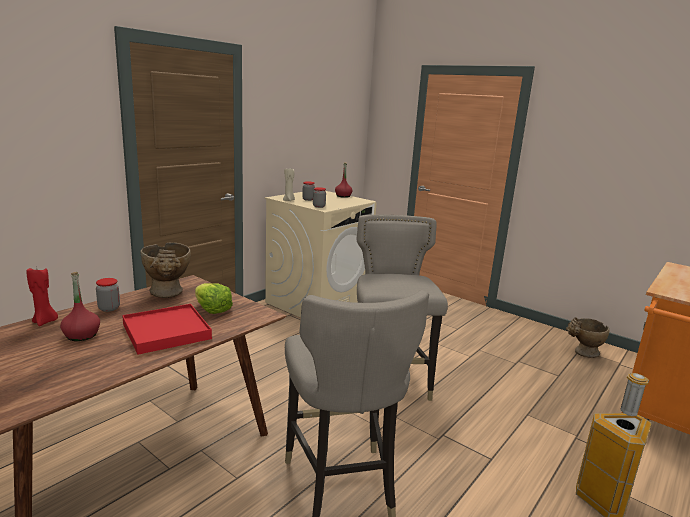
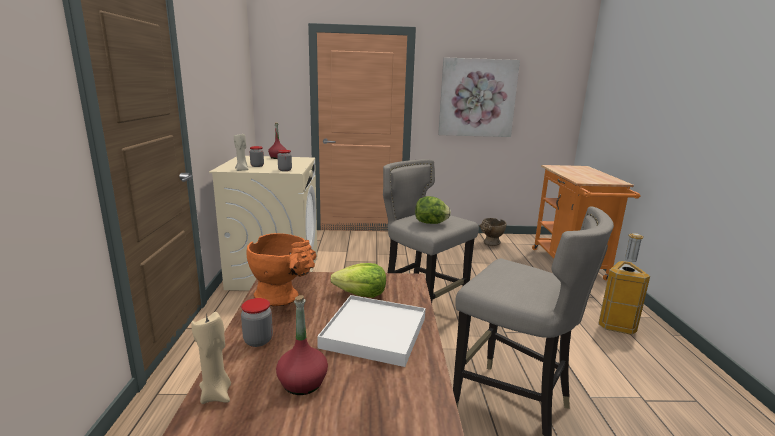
camera: 40 degrees left, 0 degrees up
red candle [26,266,58,326] -> beige candle [192,312,231,404]
red tray [122,304,212,355] -> white tray [317,295,425,367]
beige vase [140,243,191,298] -> orange vase [246,233,317,306]
none -> lettuce [415,196,451,224]
none -> picture [438,57,520,137]

